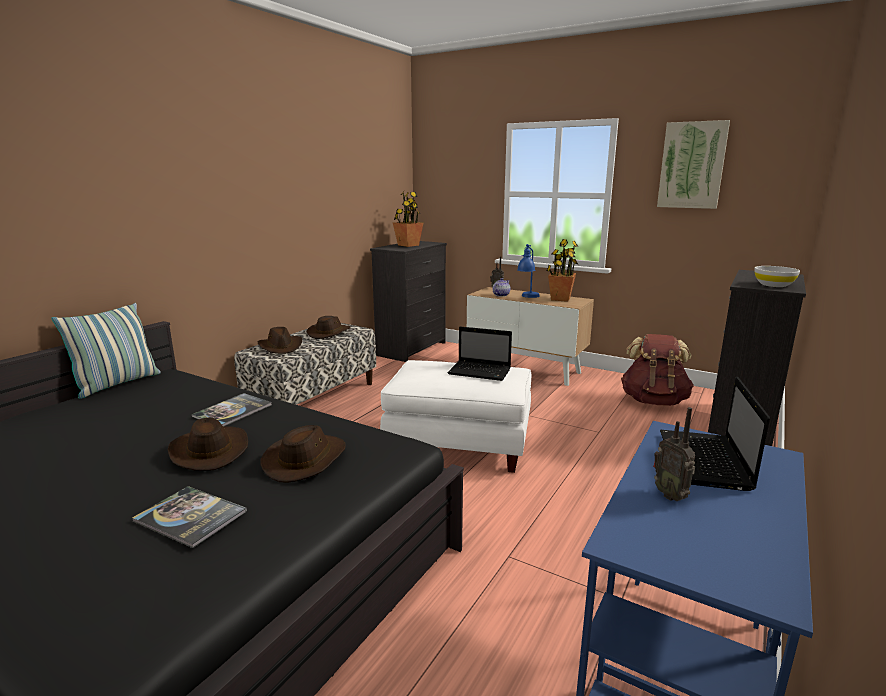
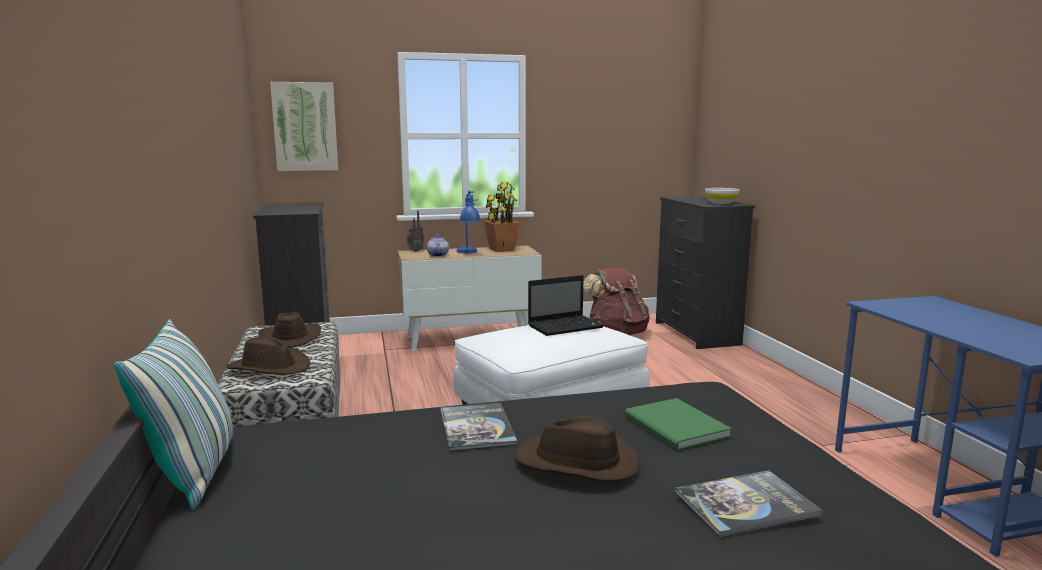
camera: 45 degrees left, 5 degrees down
brown hat [260,425,346,483] -> green book [624,398,732,450]
potted plant [393,190,423,247] -> none
radio [653,407,696,501] -> none
picture [657,120,730,209] -> picture moved to [270,82,338,171]
laptop [660,377,770,491] -> none

